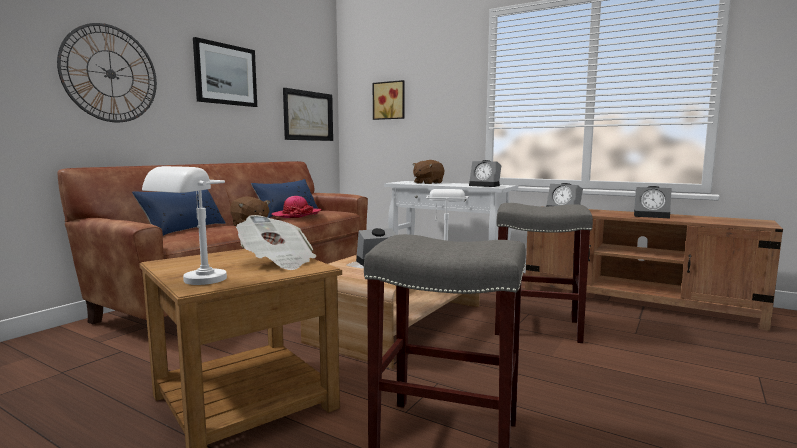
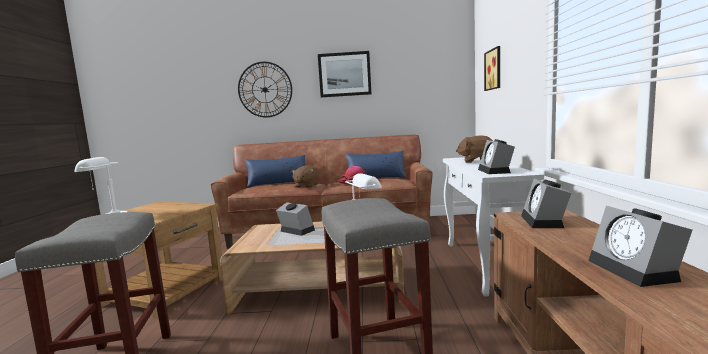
camera: 60 degrees right, 0 degrees up
newspaper [236,215,316,270] -> none
picture [283,88,333,141] -> none

